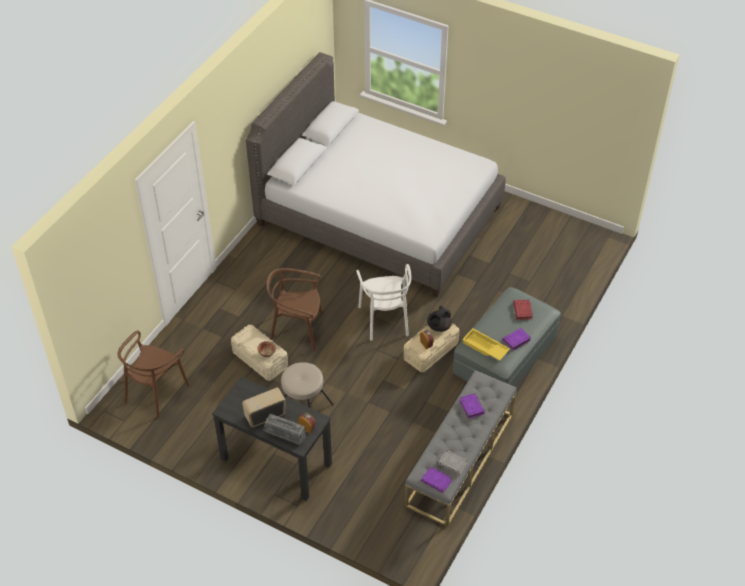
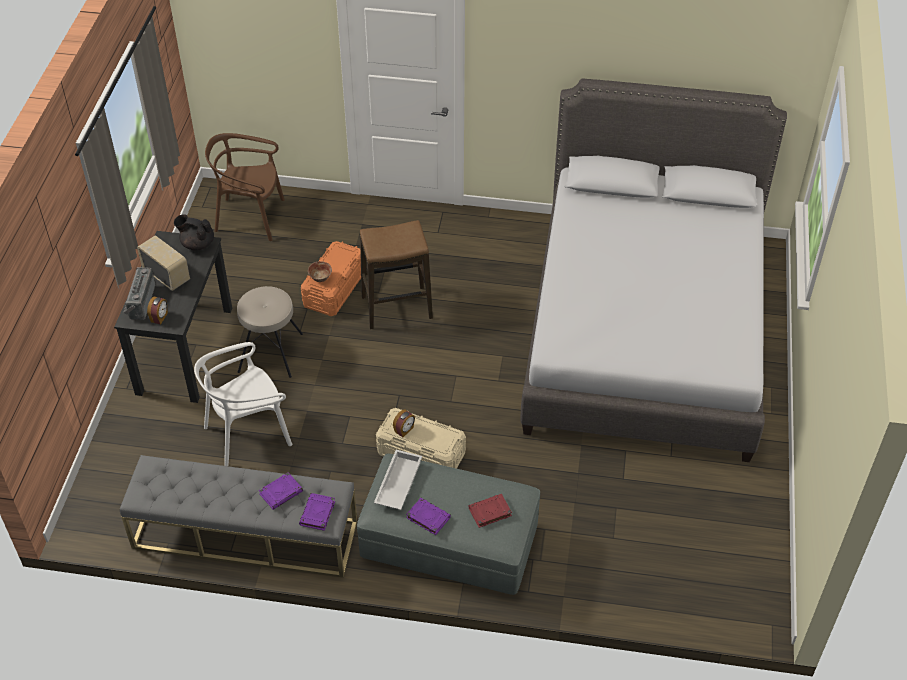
camera: 70 degrees right, 0 degrees up
beige storage box [231,325,288,381] -> orange storage box [301,241,361,316]
brown chair [266,268,323,351] -> stool [360,220,433,329]
white chair [356,264,412,341] -> white chair moved to [194,342,292,466]
purple book [421,467,453,493] -> purple book moved to [299,493,335,531]
black teapot [427,306,452,332] -> black teapot moved to [174,214,214,251]
grey book [438,450,469,476] -> none
yellow tray [462,328,510,360] -> white tray [374,450,422,510]

